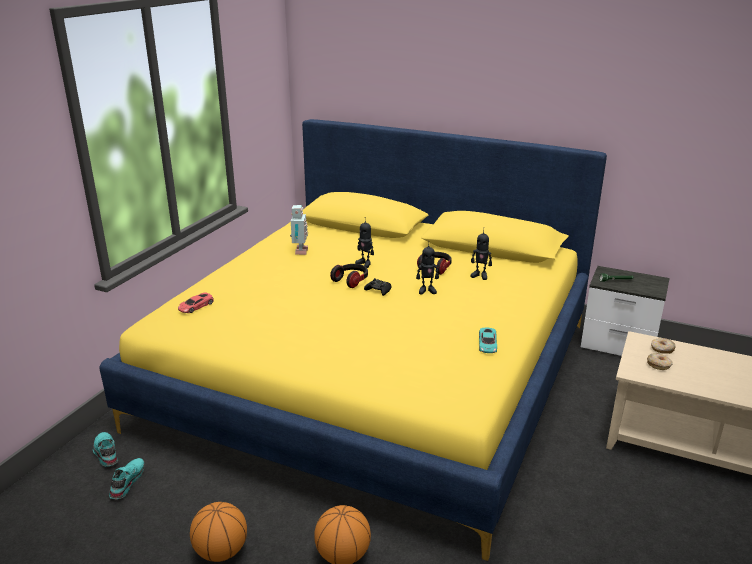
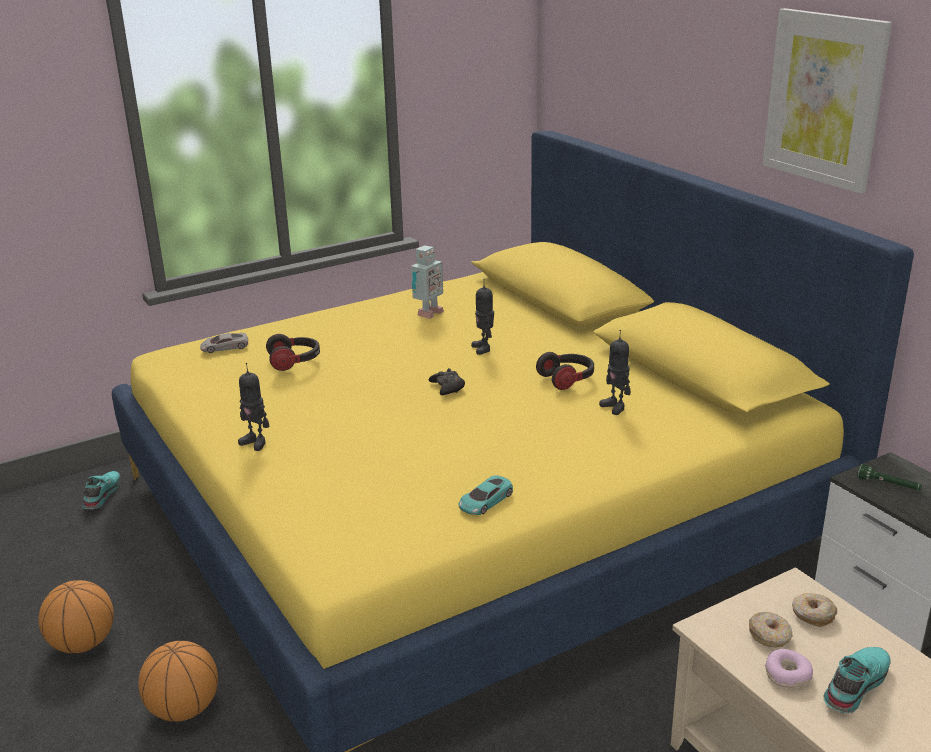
camera: 35 degrees right, 0 degrees up
turquoise shoe [109,458,144,499] -> turquoise shoe moved to [824,647,891,713]
red toy car [178,293,214,313] -> grey toy car [200,333,248,353]
headphones [330,264,368,288] -> headphones moved to [266,334,320,371]
toy robot [416,246,439,295] -> toy robot moved to [238,363,269,451]
none -> picture [762,8,892,193]
none -> donut [765,649,813,688]

